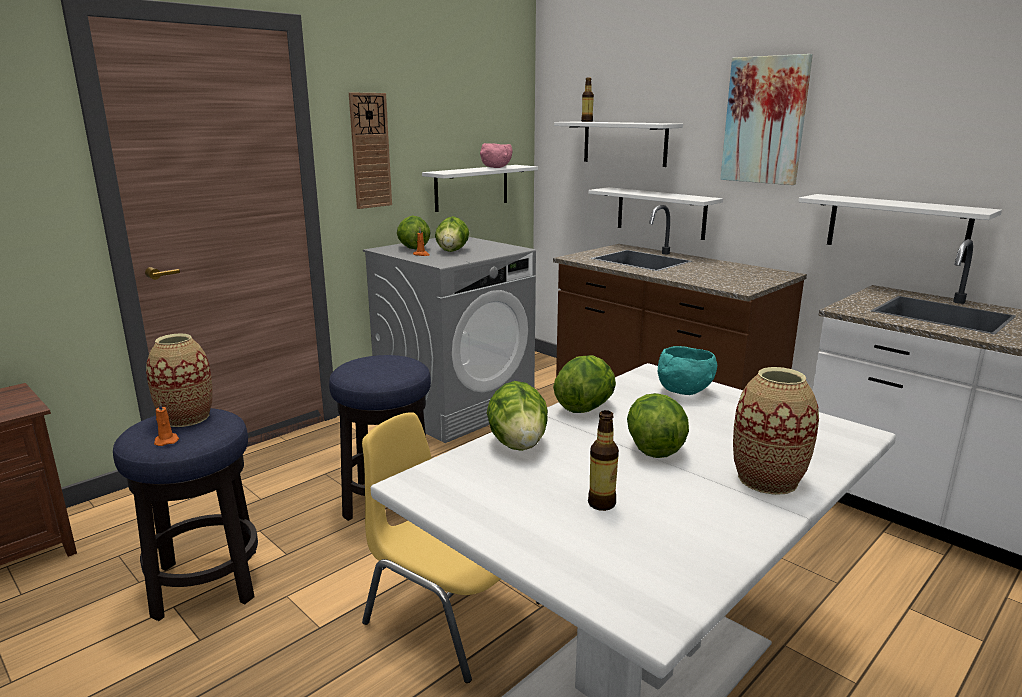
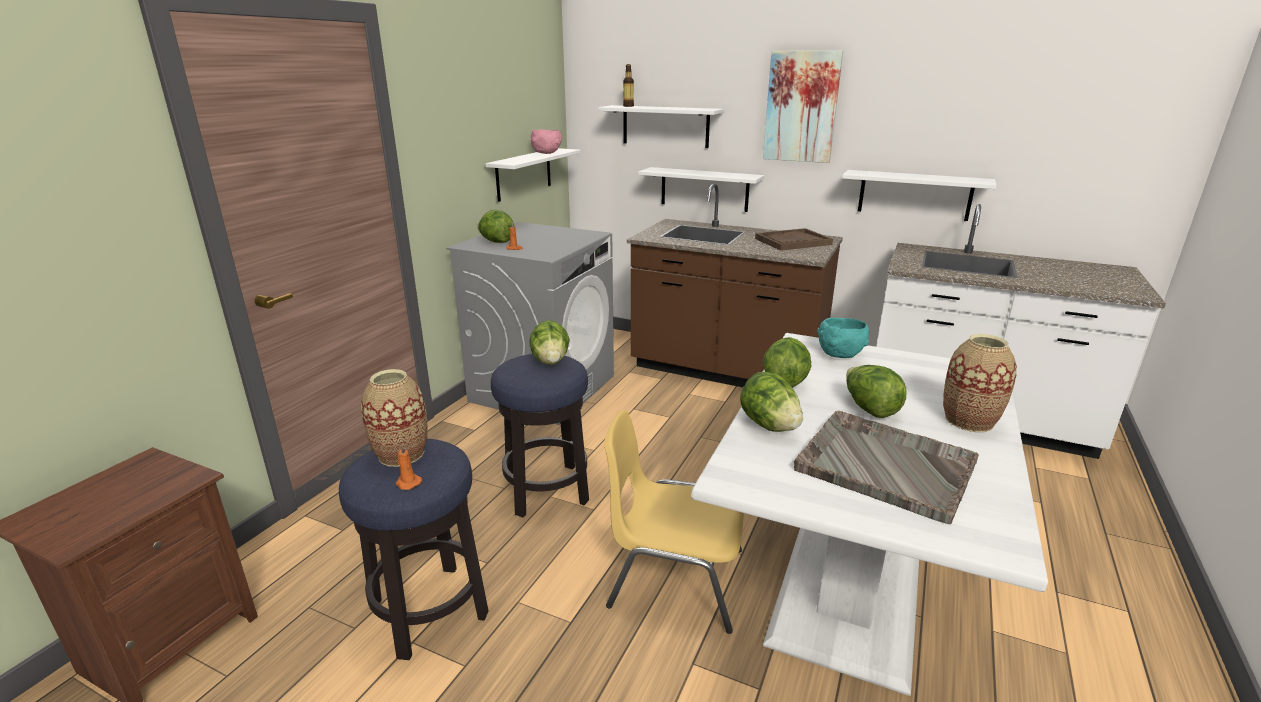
camera: 20 degrees left, 5 degrees up
wall clock [349,92,392,209] -> none
lettuce [435,216,469,252] -> lettuce moved to [529,320,570,365]
bottle [588,410,619,511] -> grey tray [794,411,979,524]
none -> brown tray [755,228,833,251]

